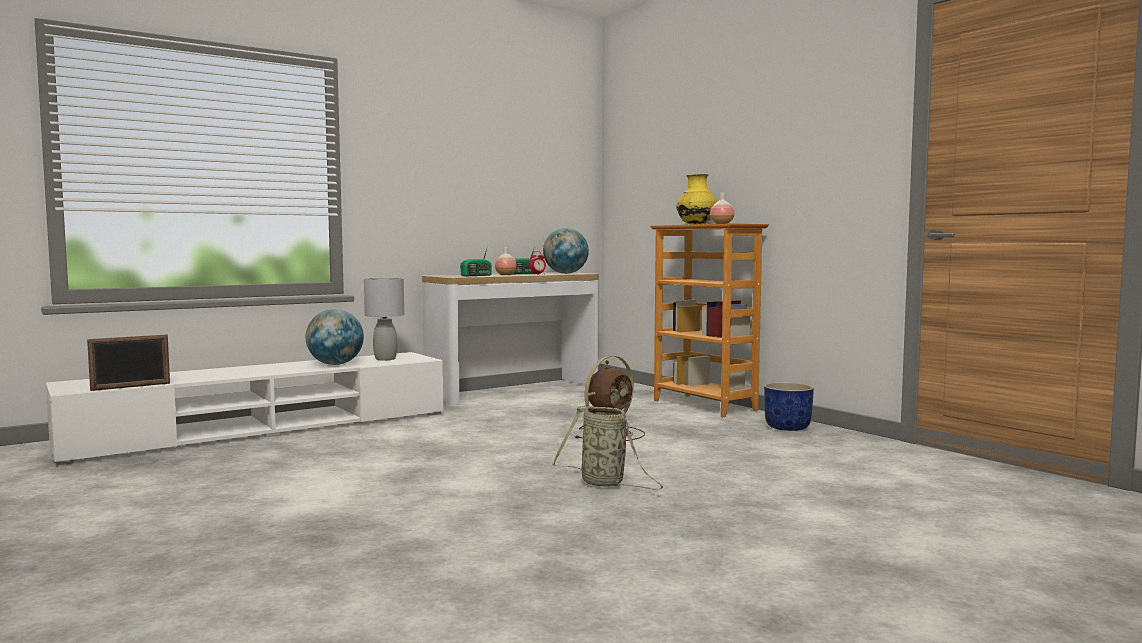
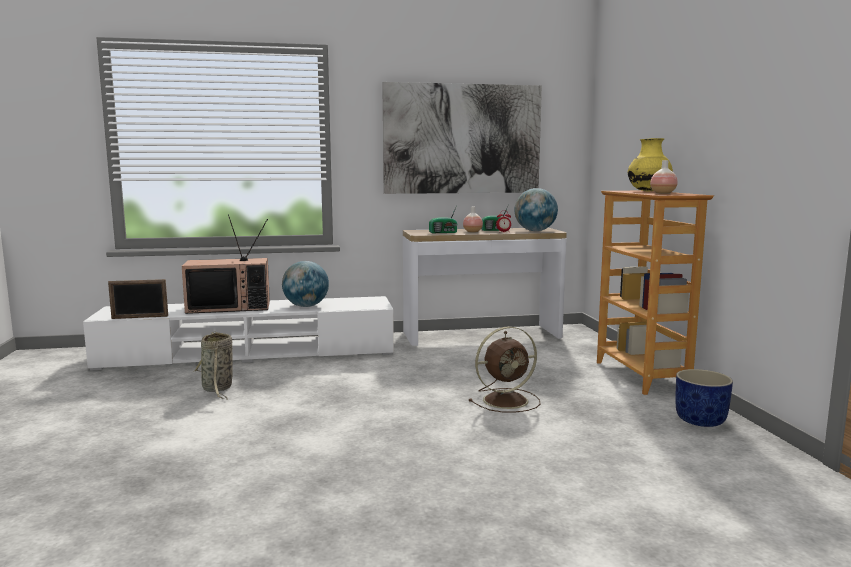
camera: 25 degrees right, 5 degrees up
grey table lamp [364,278,404,361] -> none
basket [552,406,663,490] -> basket moved to [194,331,233,400]
none -> television [182,214,270,314]
none -> picture [382,82,542,194]

